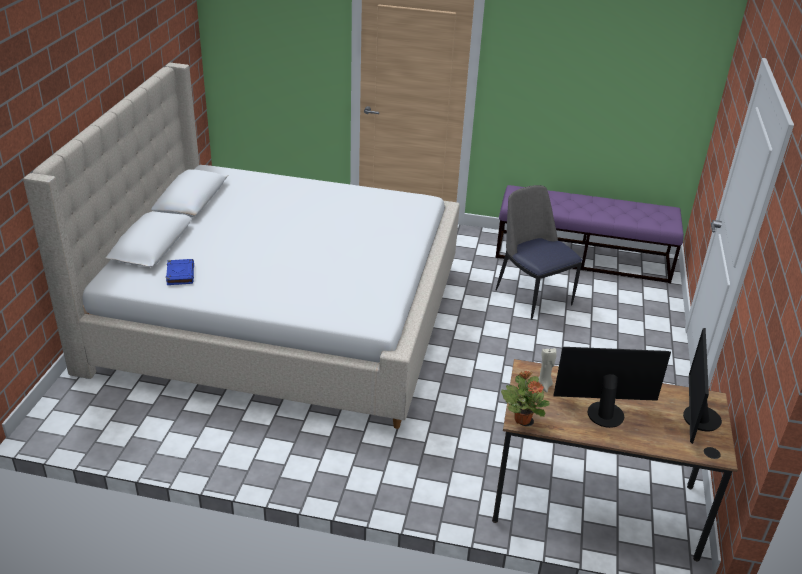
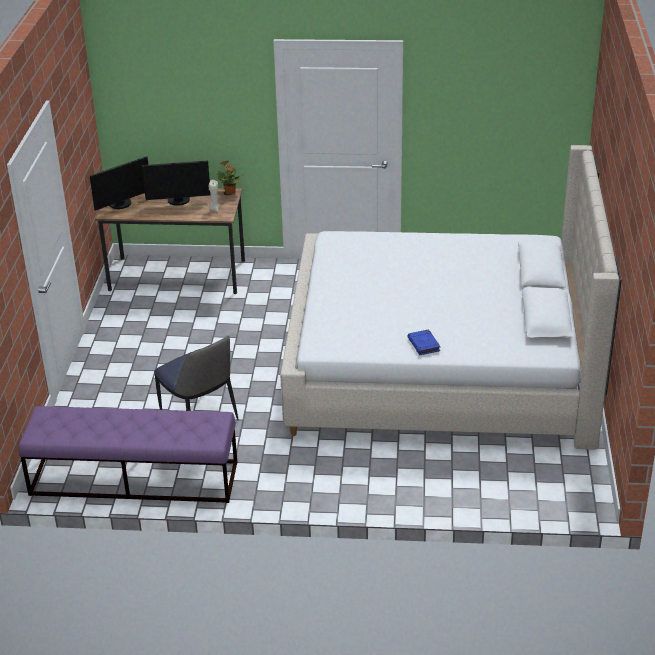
camera: 175 degrees right, 0 degrees up
blue book [166,259,194,285] -> blue book moved to [407,329,440,355]
monitor [683,328,722,444] -> monitor turned 45 degrees clockwise [90,156,148,211]

